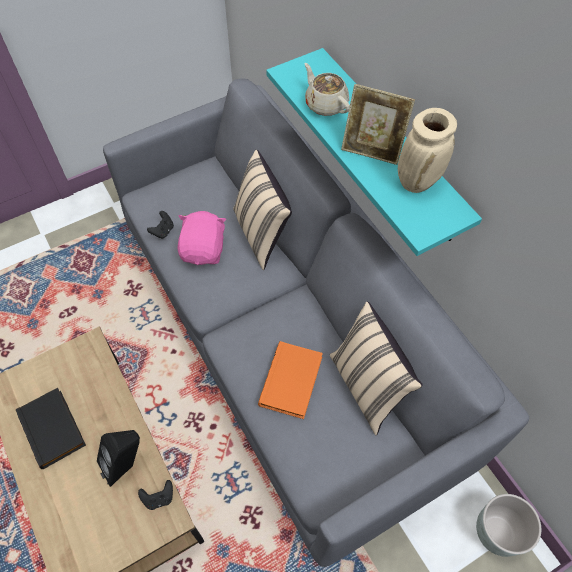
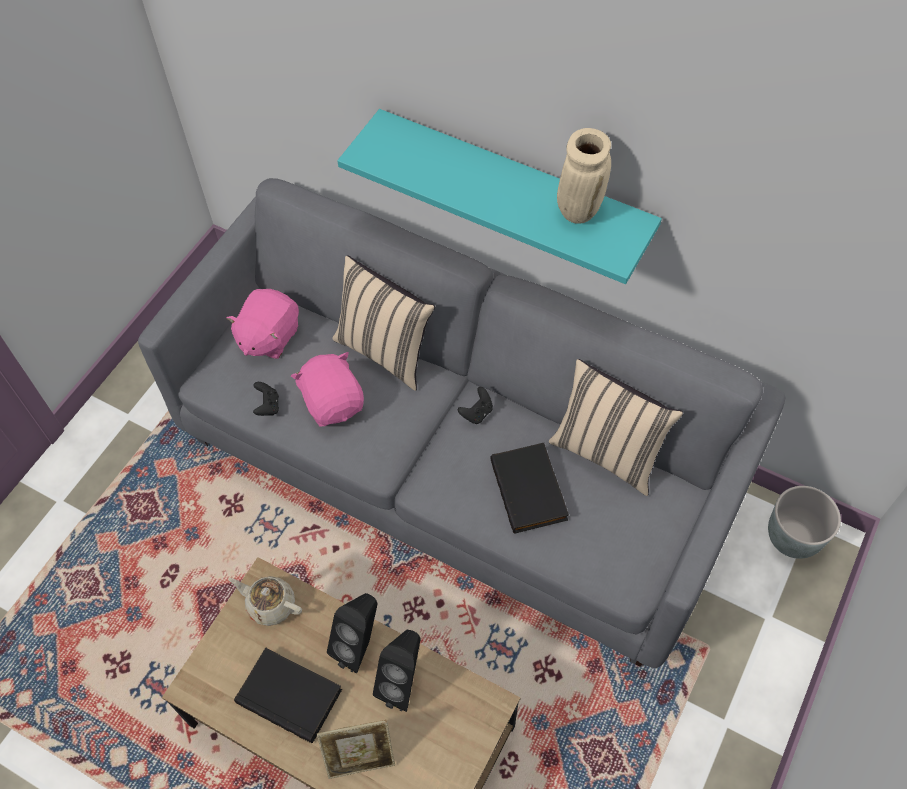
camera: 30 degrees left, 0 degrees up
black game controller [138,480,173,510] -> black game controller moved to [458,387,493,424]
orange book [258,341,323,419] -> black book [490,443,569,534]
beige teapot [305,63,350,116] -> beige teapot moved to [229,576,302,626]
picture frame [341,84,415,165] -> picture frame moved to [317,720,395,779]
none -> pink plush toy [226,289,299,359]
none -> black speaker [327,593,378,673]

